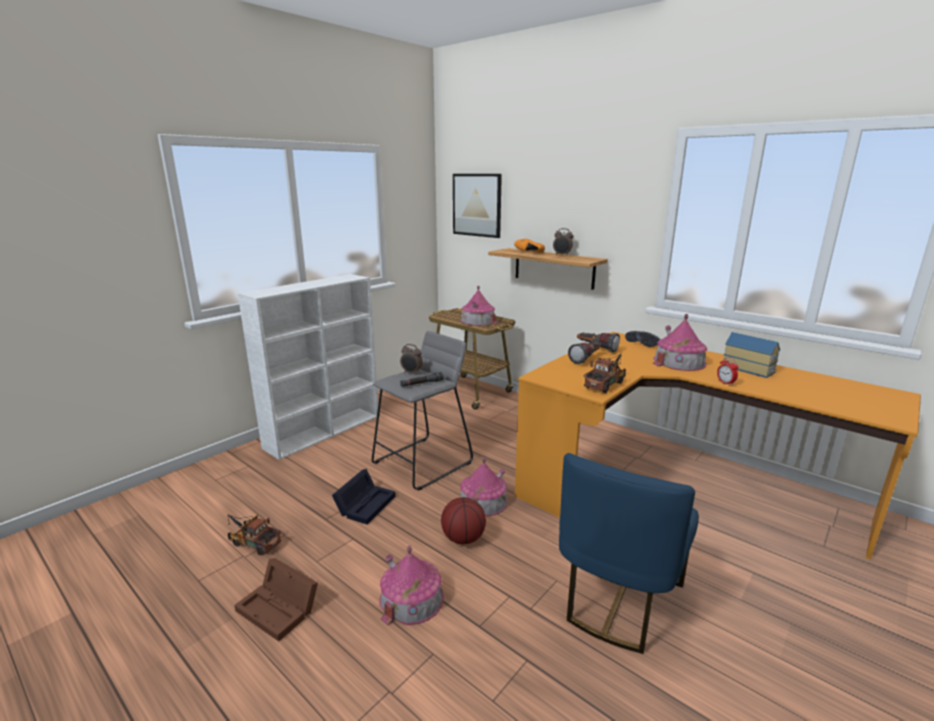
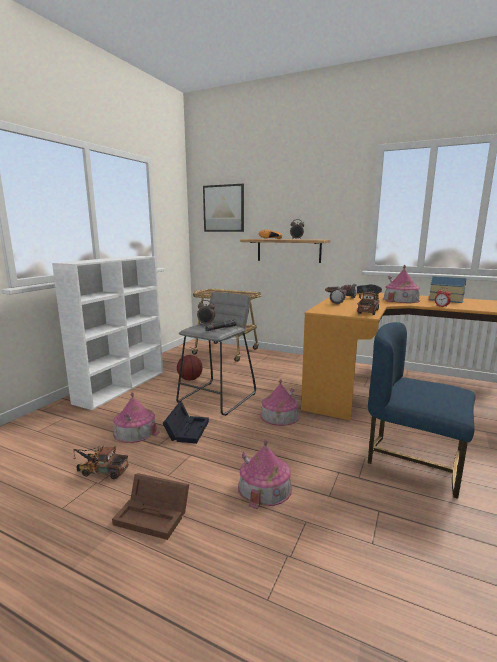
camera: 15 degrees left, 5 degrees down
basketball [441,497,486,544] -> basketball moved to [177,355,203,381]
toy house [460,286,498,326] -> toy house moved to [113,392,160,443]
blue chair [559,453,699,654] -> blue chair turned 105 degrees clockwise [368,322,475,499]

